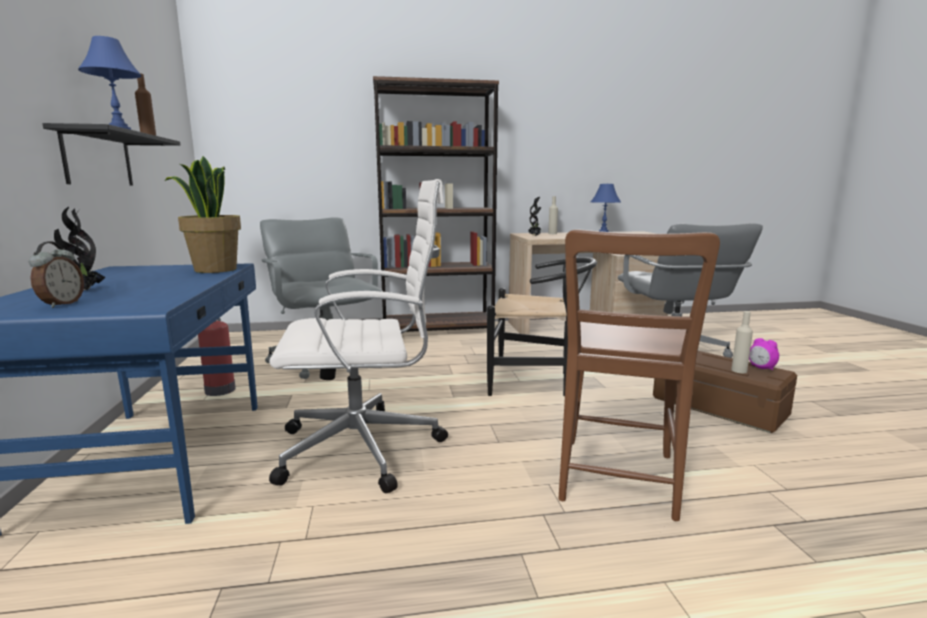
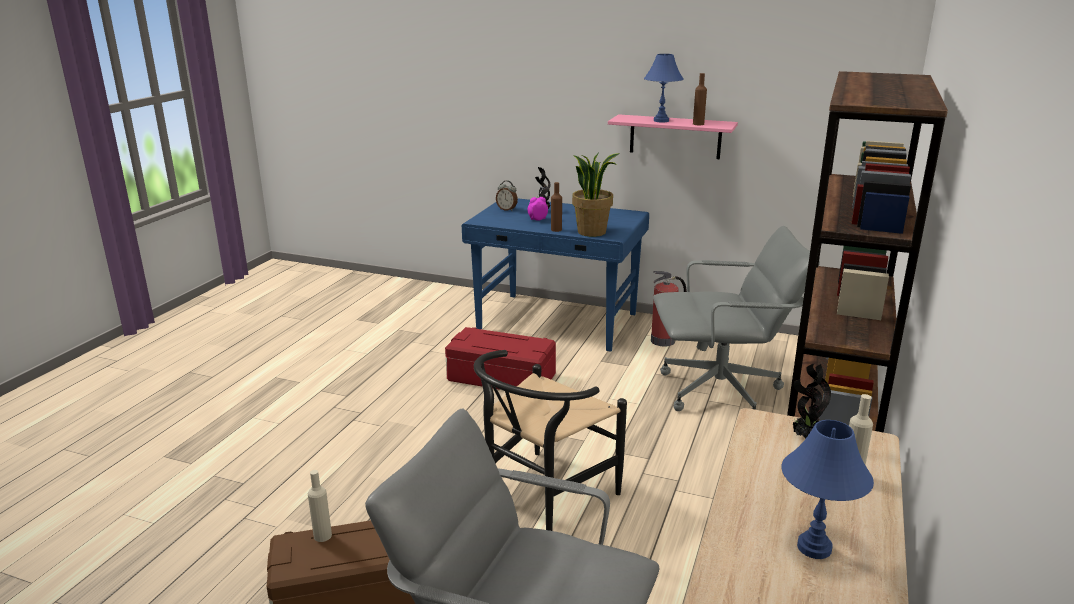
camera: 120 degrees right, 10 degrees up
black shelf [43,123,180,186] -> pink shelf [608,114,738,159]
white office chair [269,179,448,493] -> red storage box [445,327,556,390]
brown chair [559,230,720,521] -> none
alarm clock [749,338,779,370] -> alarm clock moved to [528,197,548,221]
none -> brown bottle [551,182,562,232]

